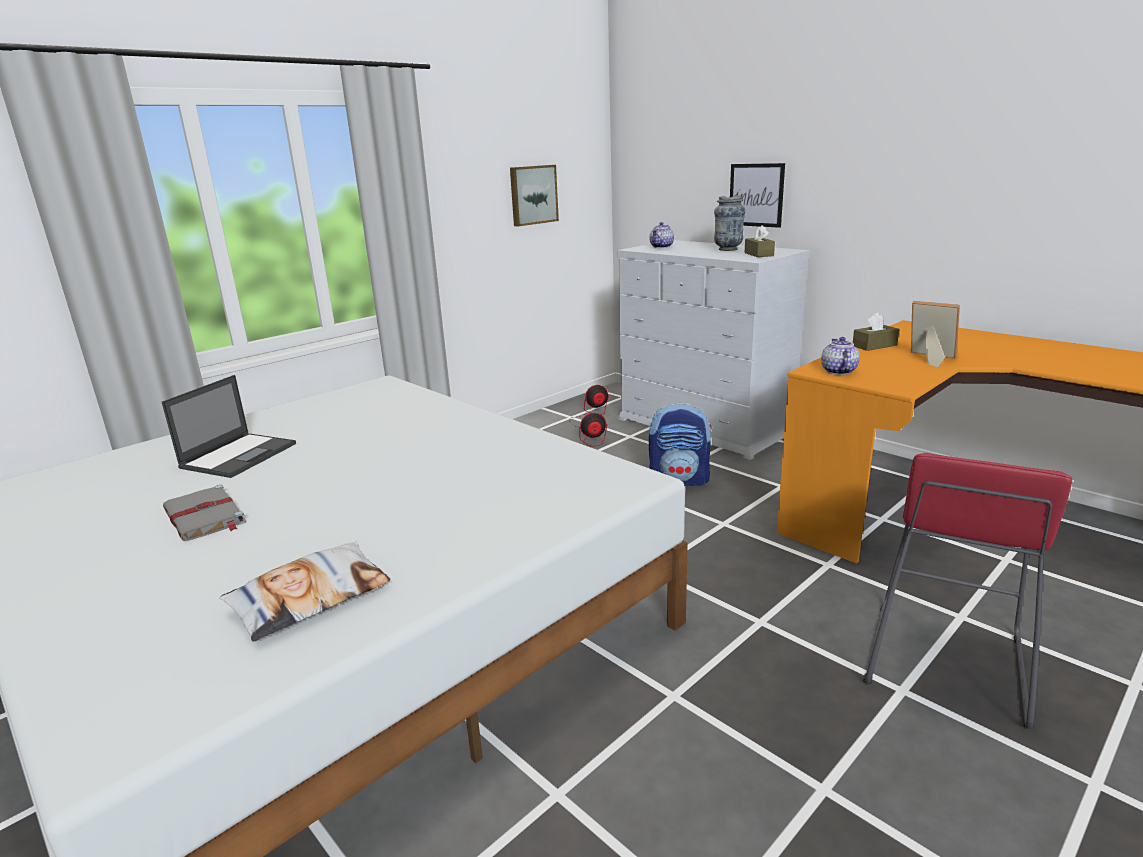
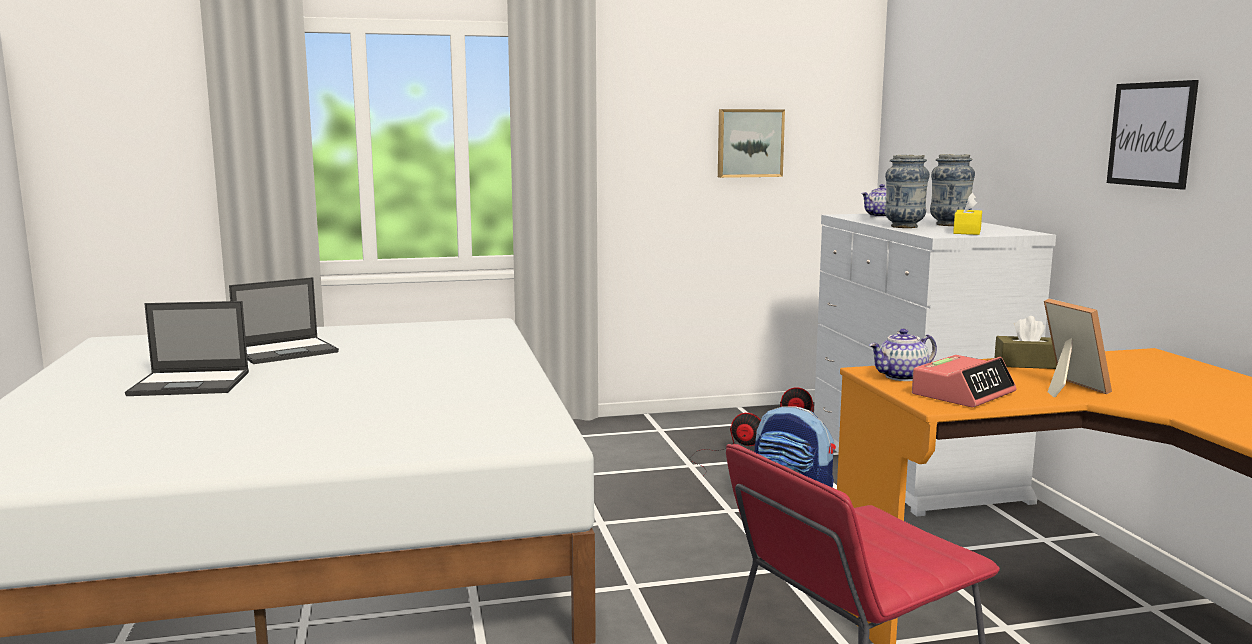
camera: 30 degrees right, 10 degrees down
grey book [163,485,246,541] -> laptop [125,301,249,396]
pillow [219,542,390,642] -> none
picture [730,163,785,228] -> picture moved to [1107,80,1199,190]
brown tissue box [745,226,775,257] -> yellow tissue box [953,193,982,235]
teapot [821,337,860,375] -> teapot turned 150 degrees counterclockwise [869,329,937,381]
none -> vase [885,155,930,228]
none -> alarm clock [912,355,1016,407]

